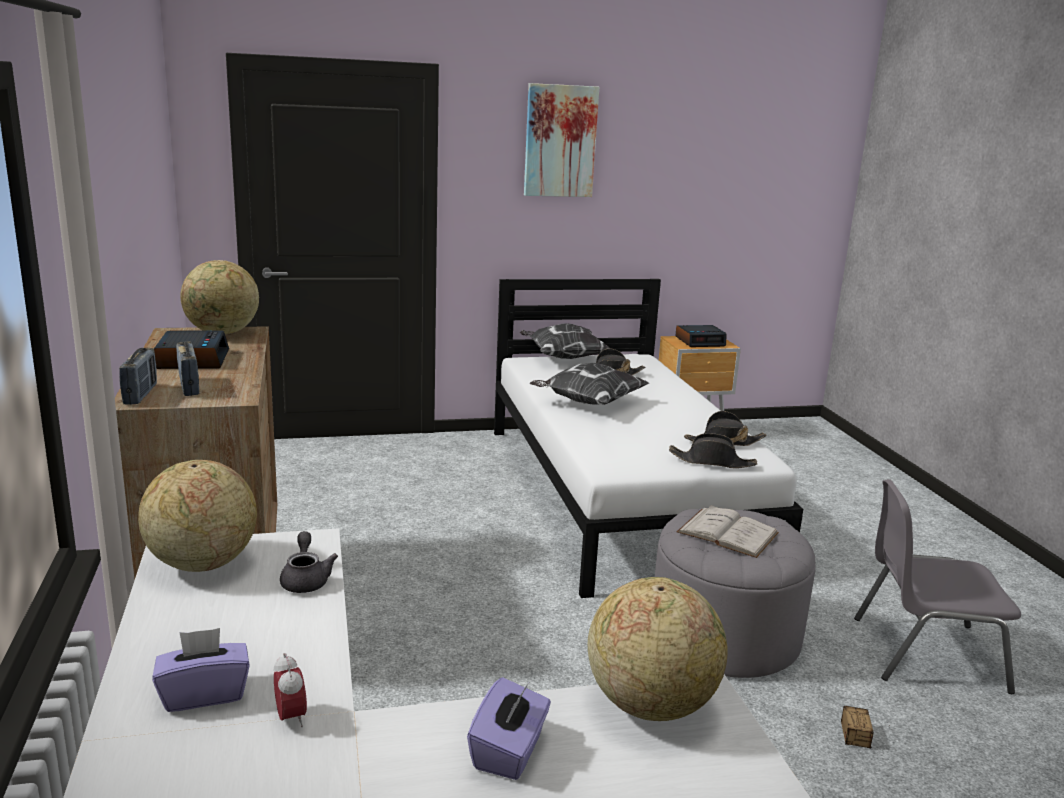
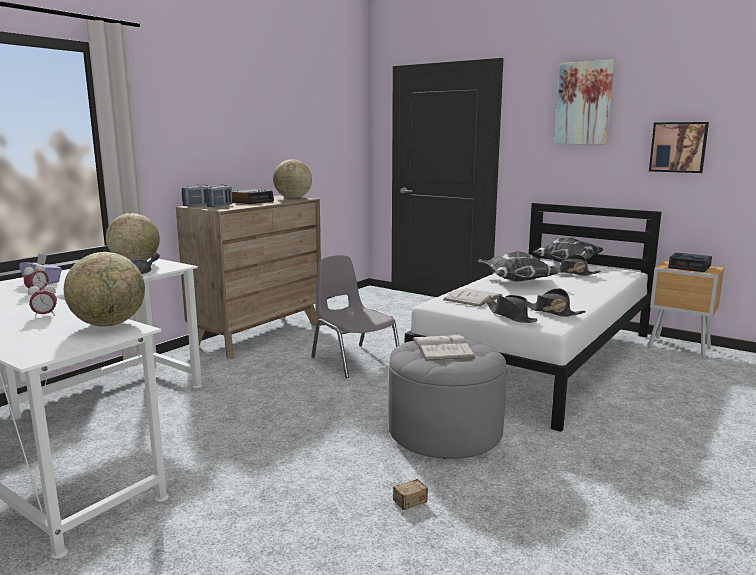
camera: 50 degrees right, 5 degrees down
purple tissue box [467,677,551,780] -> alarm clock [28,281,57,318]
grey chair [854,479,1021,694] -> grey chair moved to [311,255,400,378]
none -> white book [443,288,503,307]
none -> picture [649,122,709,173]

